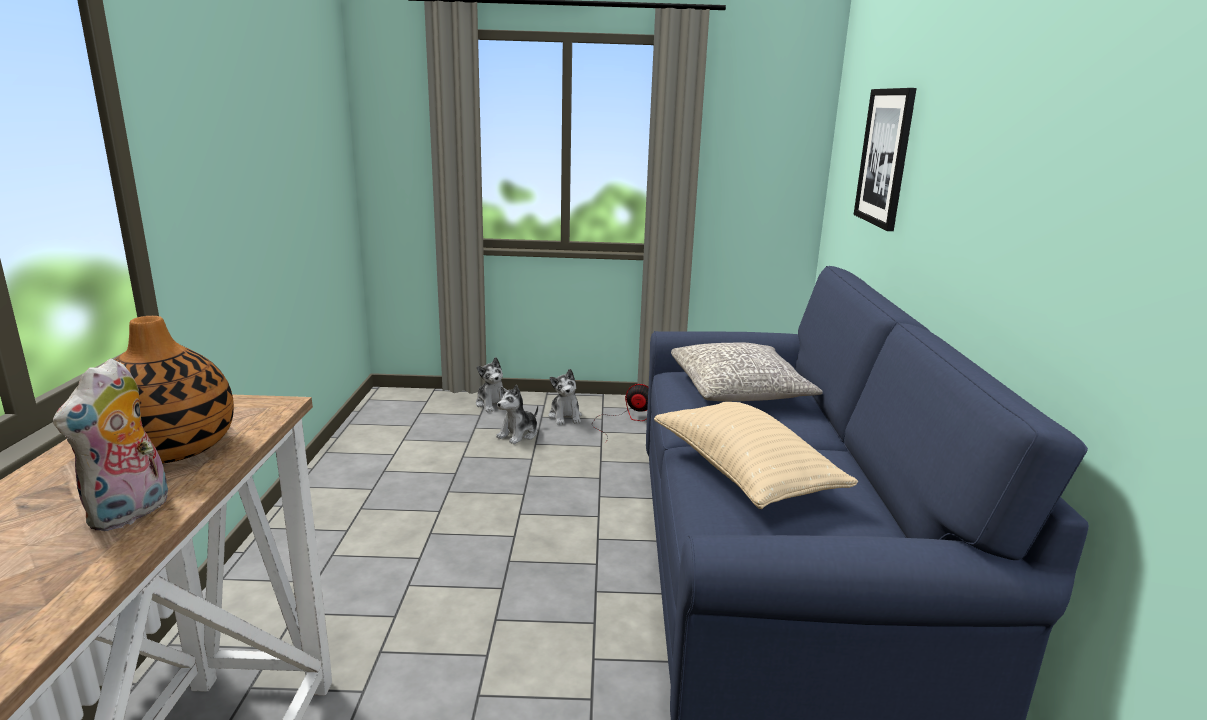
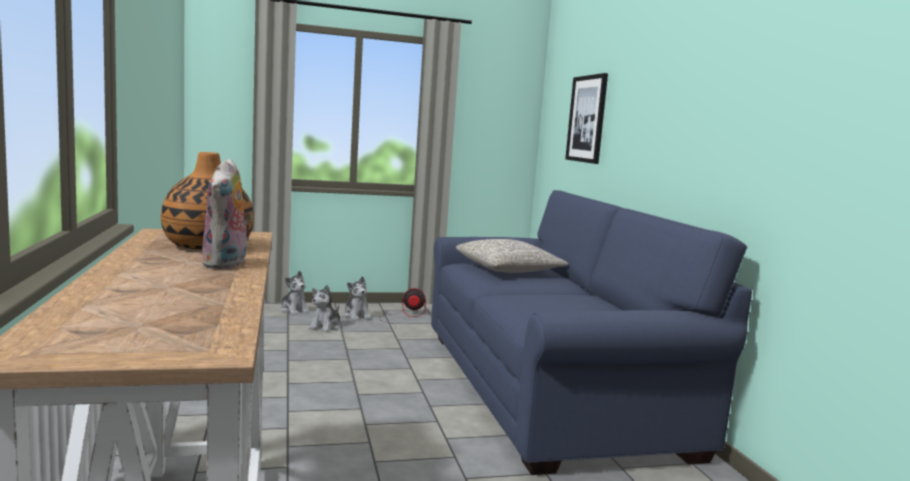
camera: 15 degrees left, 10 degrees down
beige pillow [654,402,858,509] -> none

